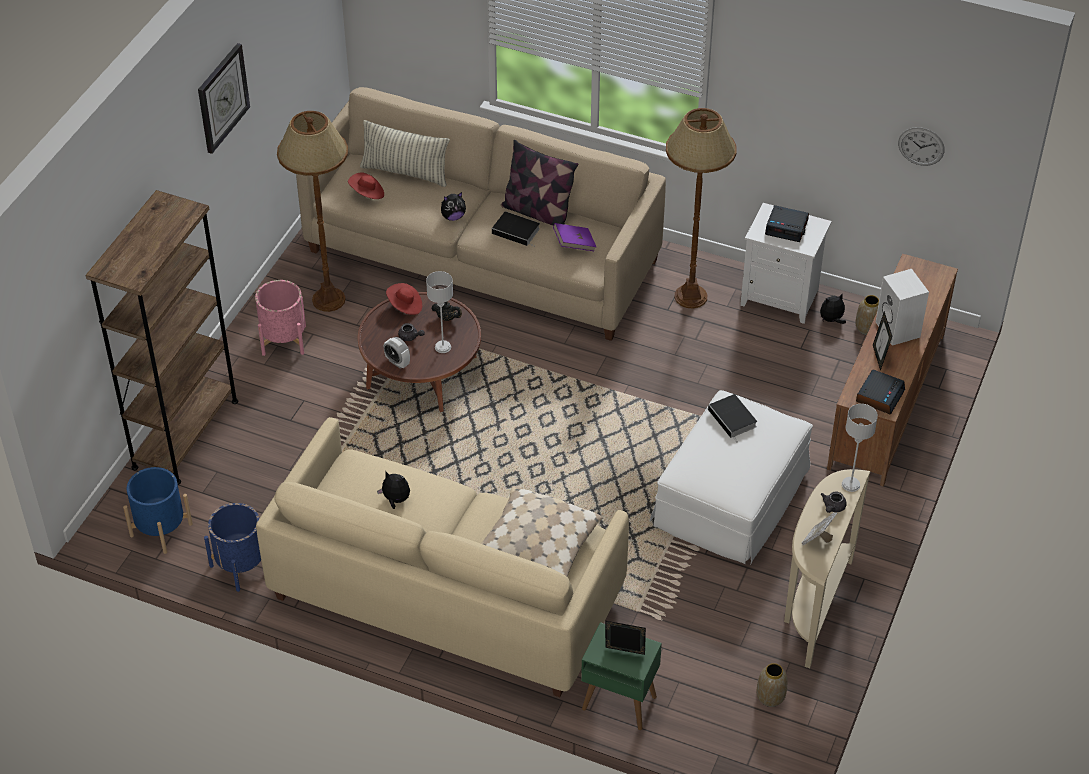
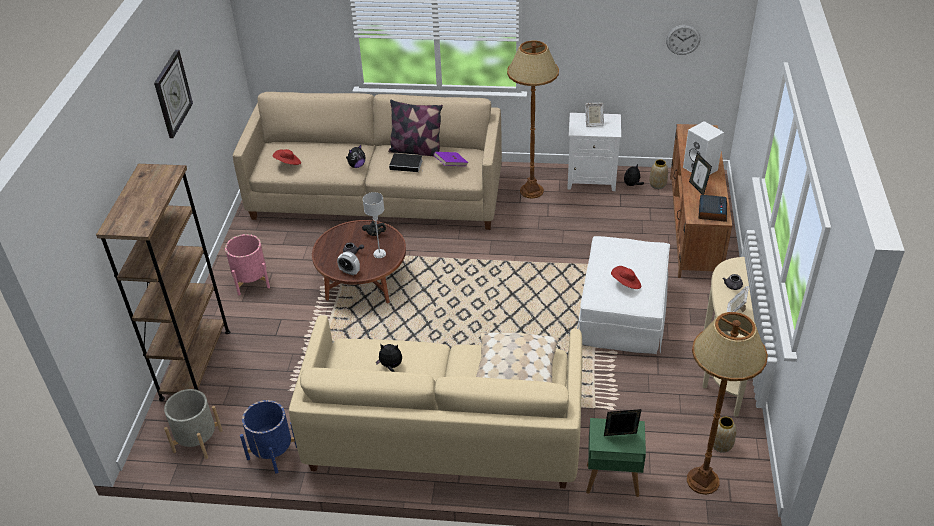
camera: 15 degrees left, 5 degrees down
blue planter [123,467,193,554] -> grey planter [164,389,223,459]
brown floor lamp [277,111,348,312] -> brown floor lamp moved to [687,312,768,495]
pillow [360,120,450,187] -> none
red hat [386,283,422,315] -> red hat moved to [611,266,641,289]
book [708,394,757,442] -> none
alarm clock [765,205,809,242] -> picture frame [585,103,604,127]
grey table lamp [842,404,878,492] -> none

